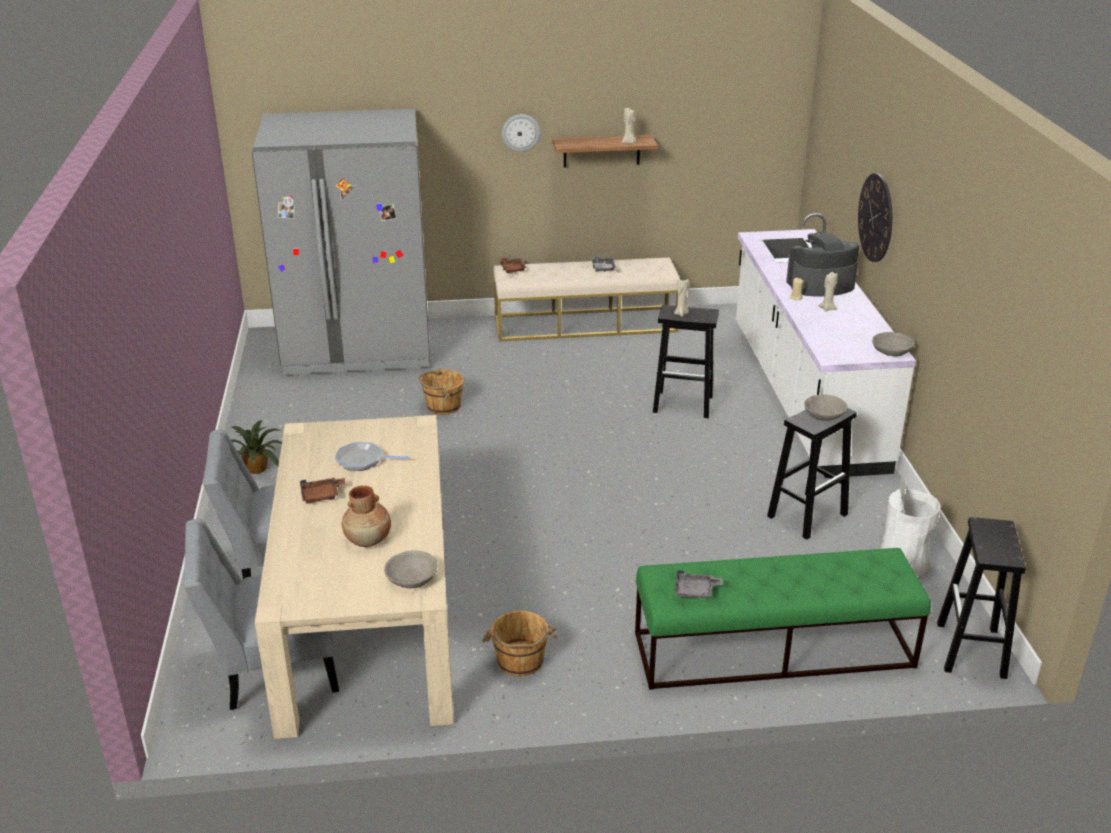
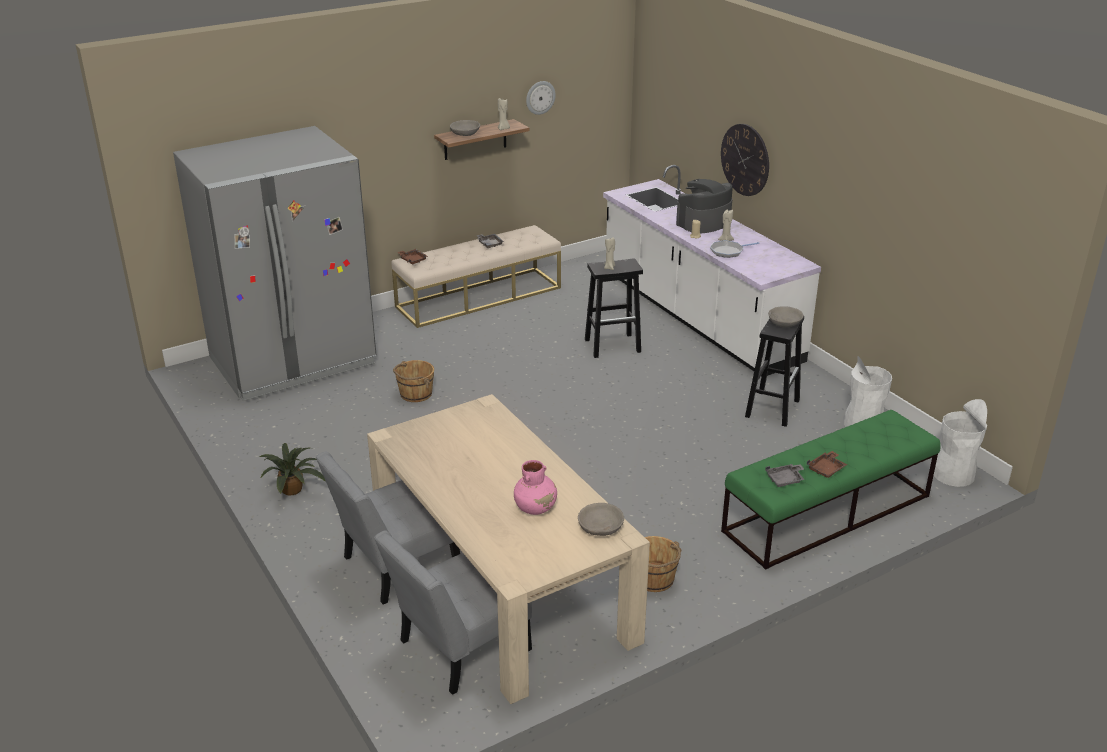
camera: 25 degrees left, 0 degrees up
brown tray [300,478,346,504] -> brown tray moved to [807,451,847,478]
frying pan [335,442,410,471] -> frying pan moved to [710,240,759,258]
brown vase [342,485,391,547] -> pink vase [514,460,557,515]
wall clock [502,114,541,152] -> wall clock moved to [526,81,556,115]
grey bowl [872,332,914,357] -> grey bowl moved to [450,120,480,136]
black stool [937,517,1026,679] -> white trash can [933,399,987,487]

